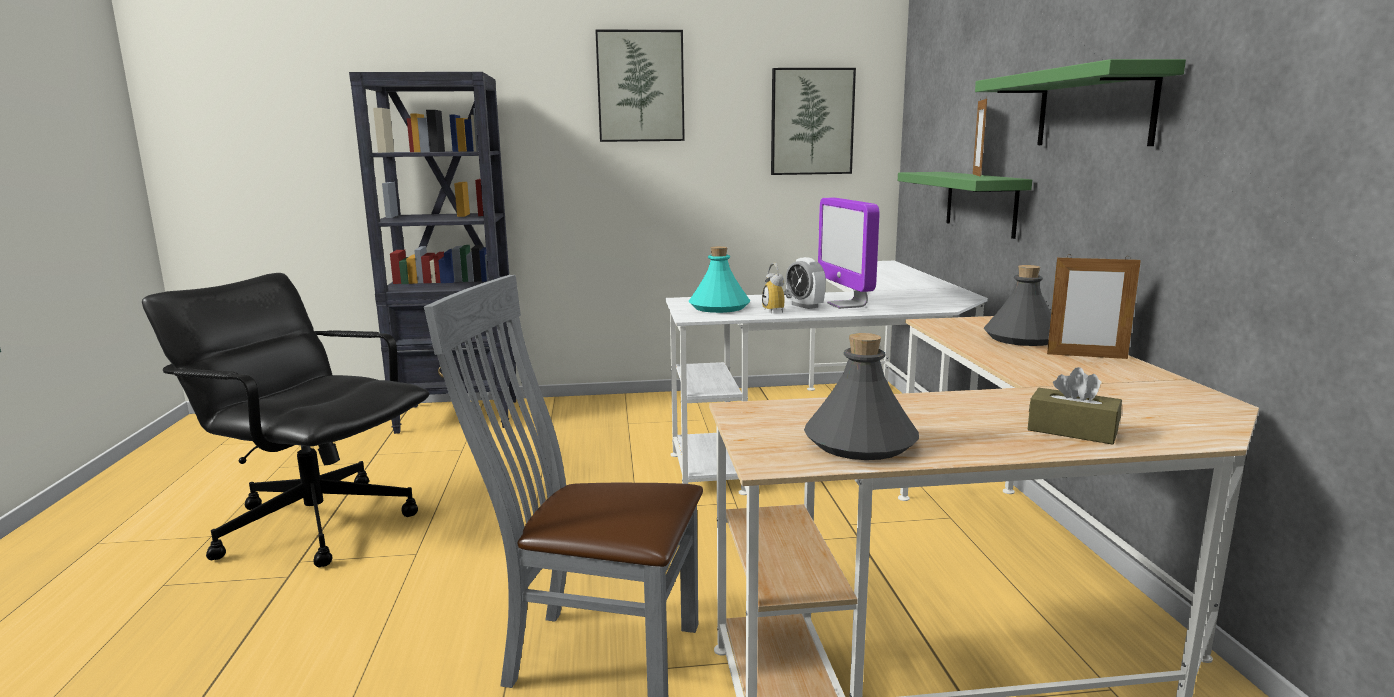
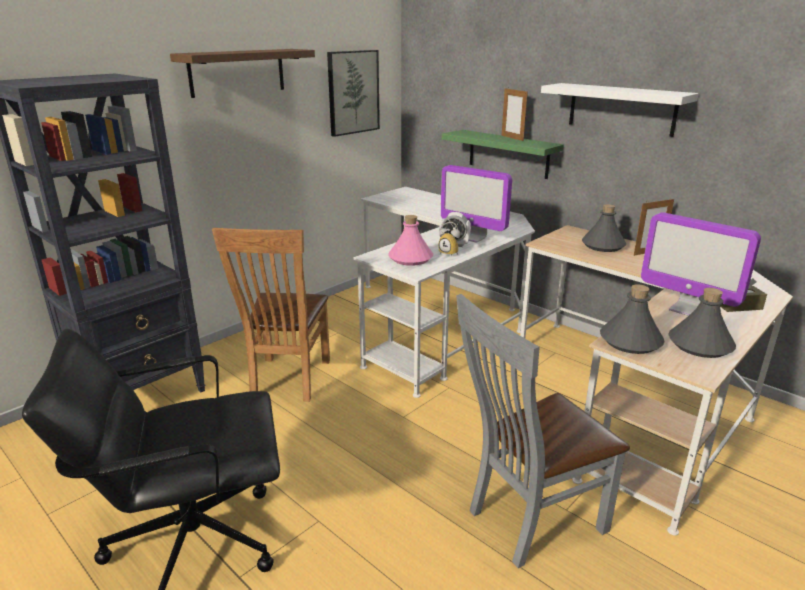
camera: 40 degrees left, 10 degrees up
picture [595,29,685,142] -> brown shelf [170,49,315,98]
turquoise bottle [688,246,750,313] -> pink bottle [388,215,433,266]
green shelf [975,59,1186,146] -> white shelf [541,83,699,137]
none -> brown chair [212,228,330,402]
none -> grey bottle [600,284,665,354]
none -> monitor [641,212,761,316]

